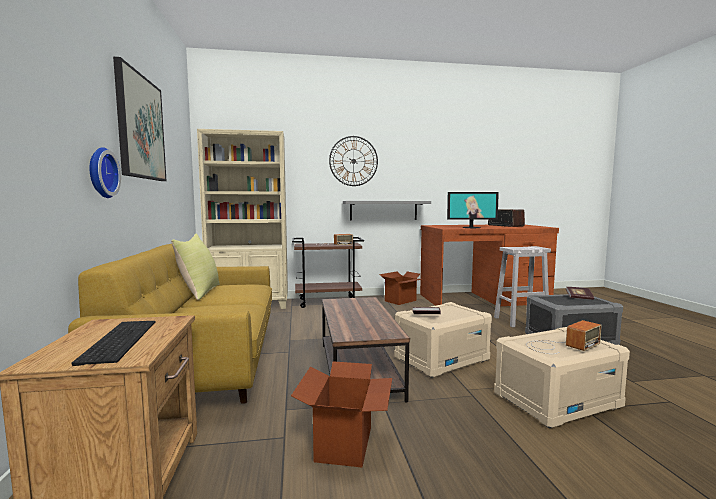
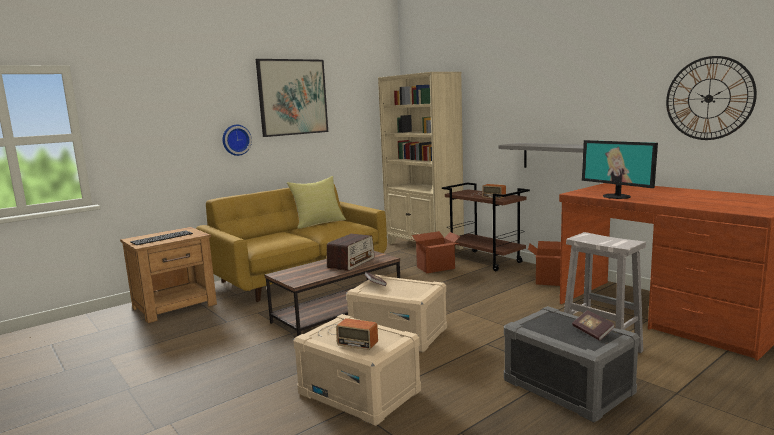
camera: 60 degrees right, 5 degrees up
cardboard box [291,361,392,468] -> cardboard box moved to [410,231,461,273]
wall clock [329,136,378,186] -> wall clock moved to [666,56,757,140]
radio [488,209,525,227] -> radio moved to [327,234,374,271]

